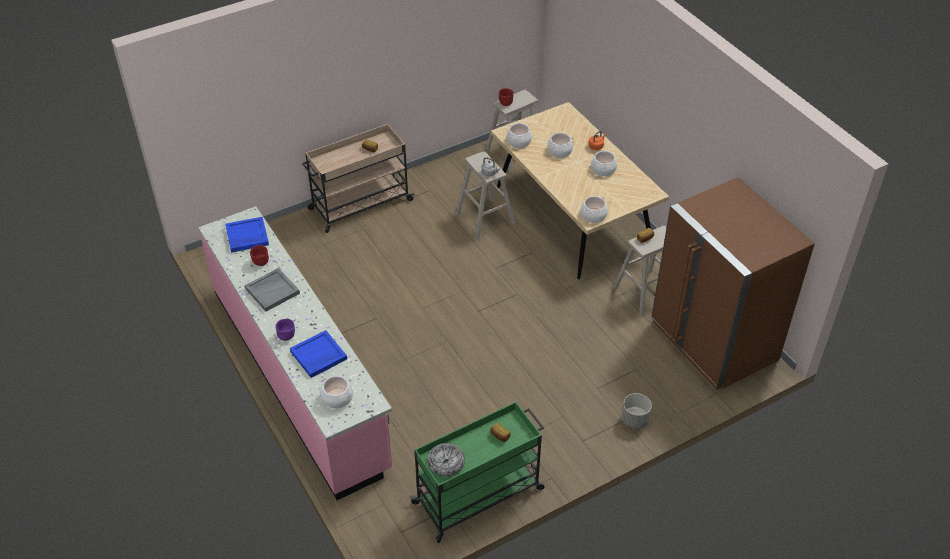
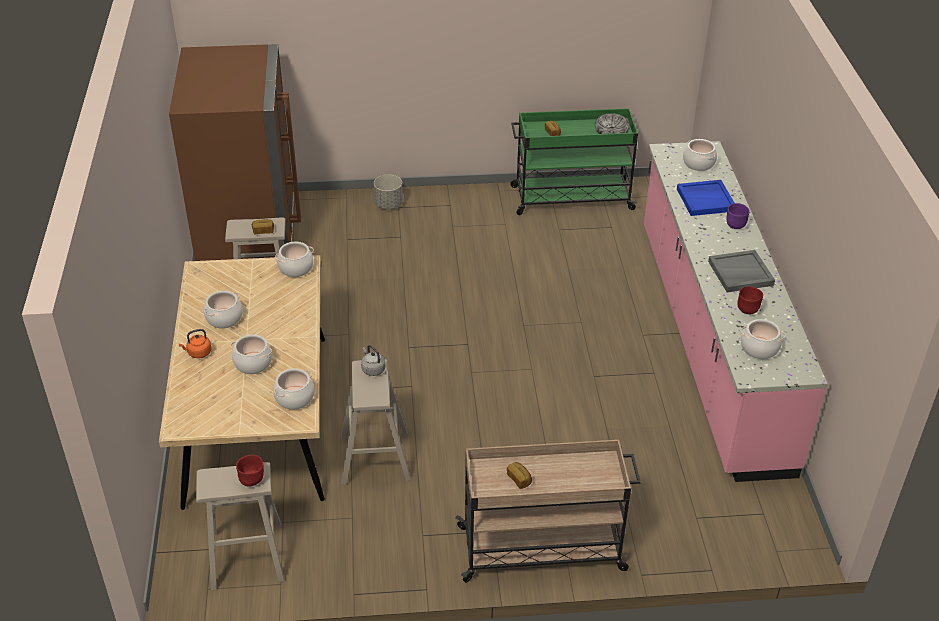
camera: 155 degrees left, 5 degrees down
blue tray [225,217,269,253] -> cooking pot [741,319,785,359]

